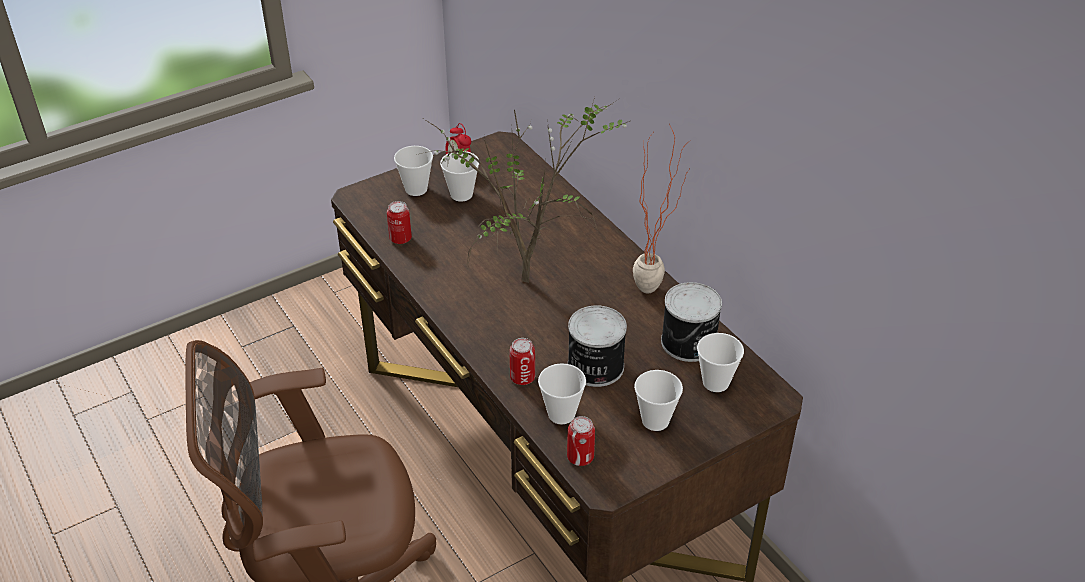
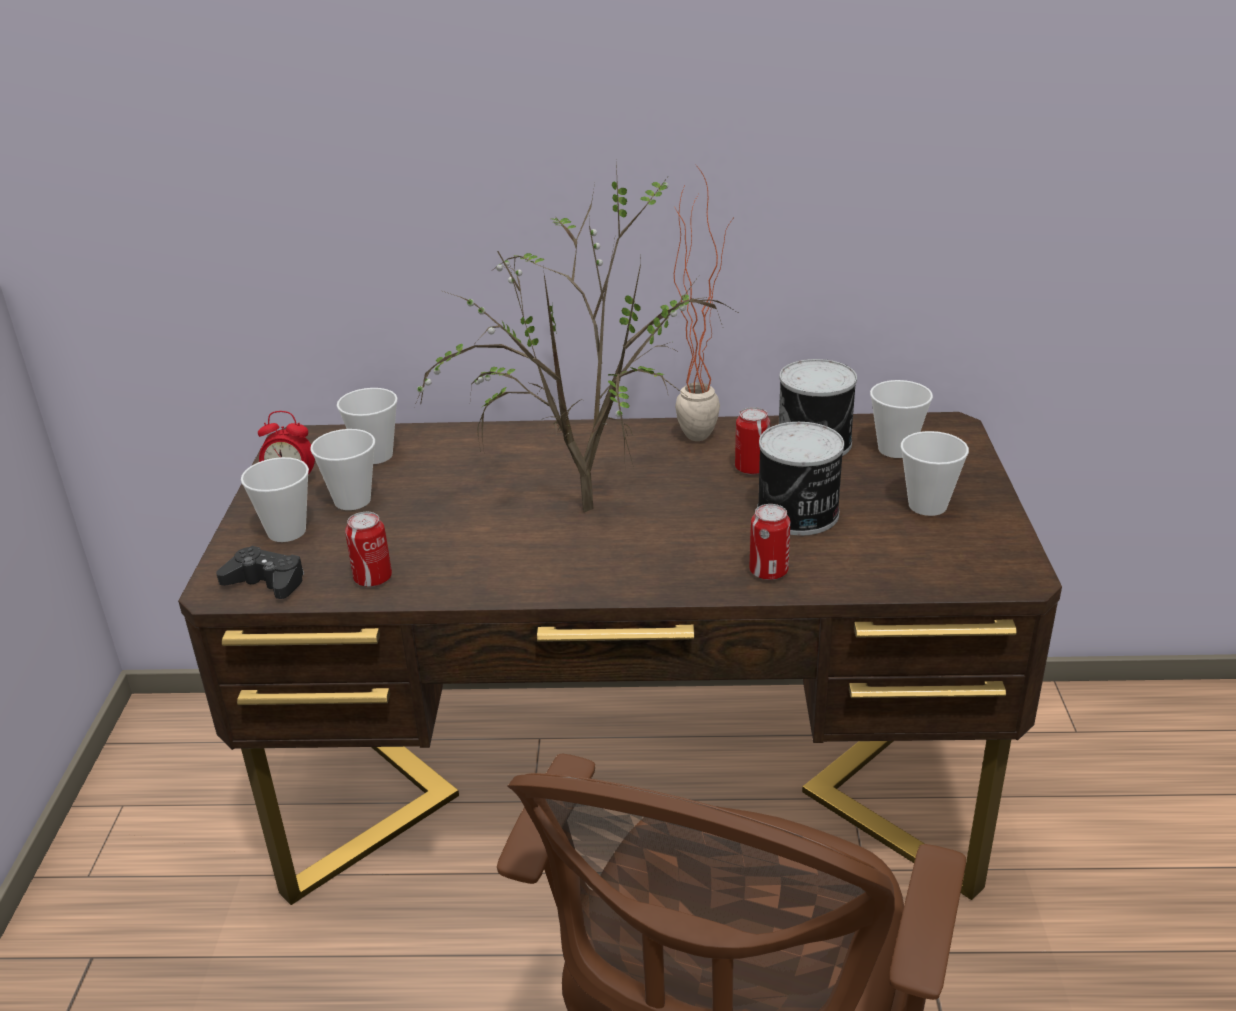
camera: 55 degrees left, 10 degrees down
cup [538,363,586,424] -> cup moved to [337,388,398,464]
can [567,416,595,466] -> can moved to [735,407,770,475]
none -> black game controller [216,546,304,599]

